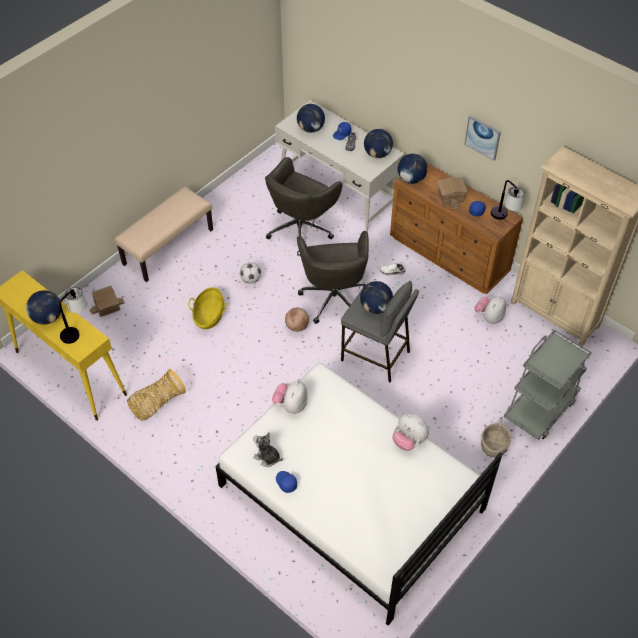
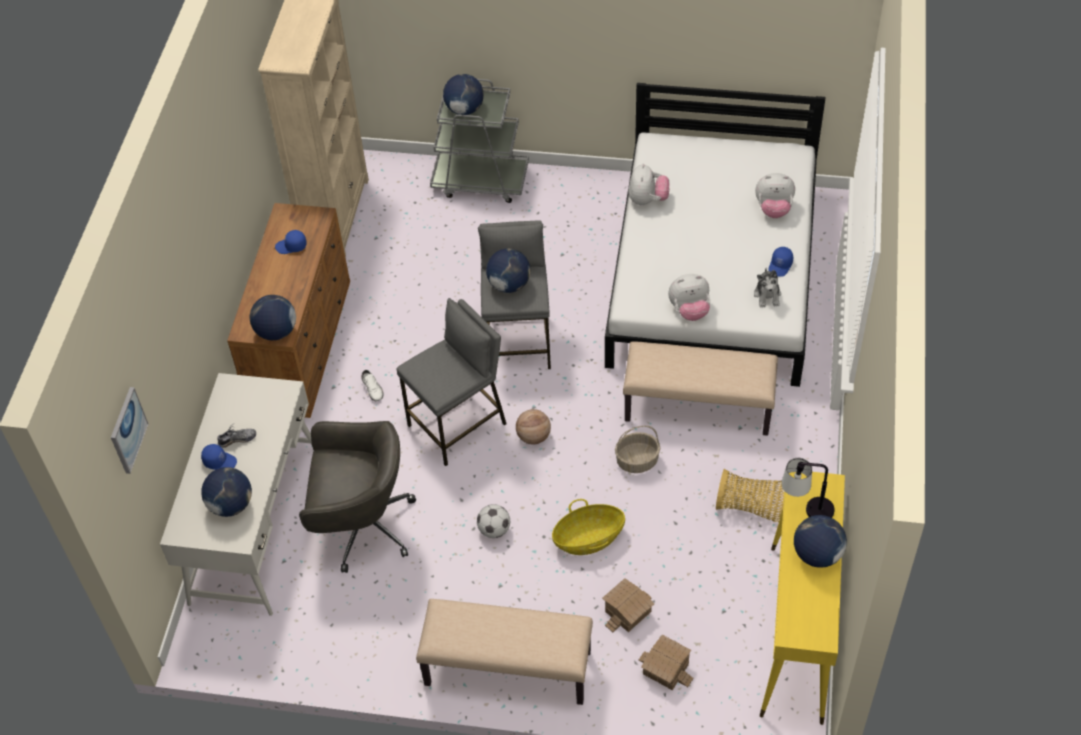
camera: 120 degrees left, 0 degrees up
grey office chair [297,231,369,324] -> grey stool [396,298,506,466]
globe [364,129,393,158] -> globe moved to [443,74,484,115]
toy house [437,177,468,210] -> toy house moved to [602,578,654,632]
picture [464,115,501,161] -> picture moved to [111,387,148,474]
plush toy [475,296,506,324] -> plush toy moved to [755,173,795,218]
basket [481,417,511,458] -> basket moved to [615,426,660,473]
table lamp [491,180,524,220] -> none
none -> beige bench [623,341,778,436]

